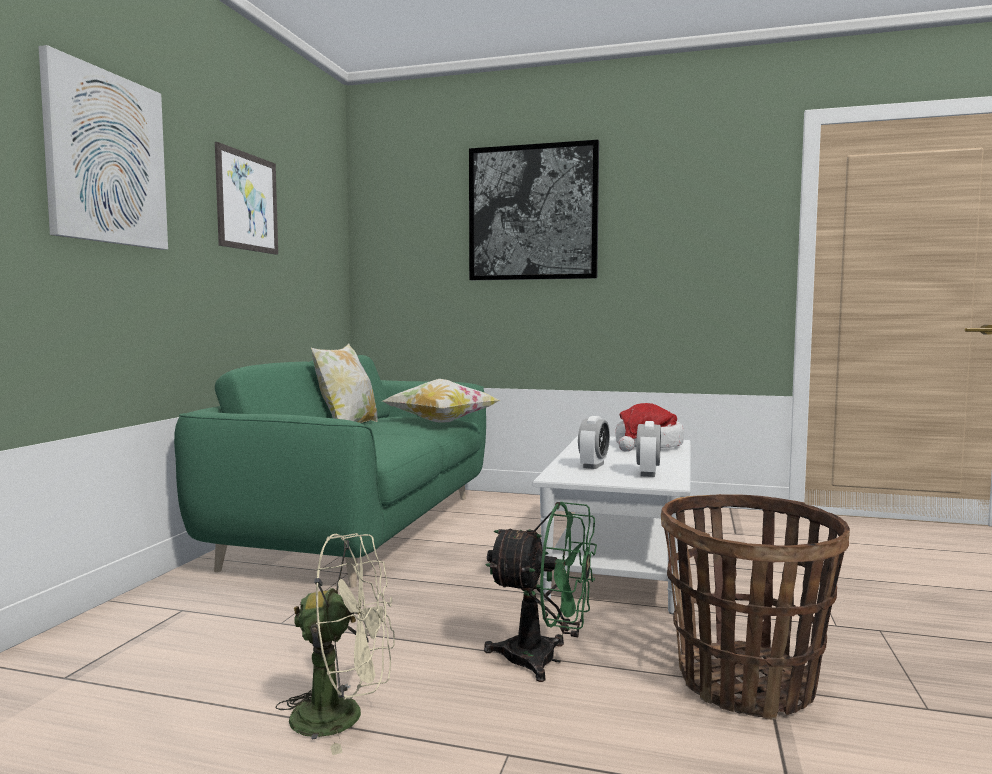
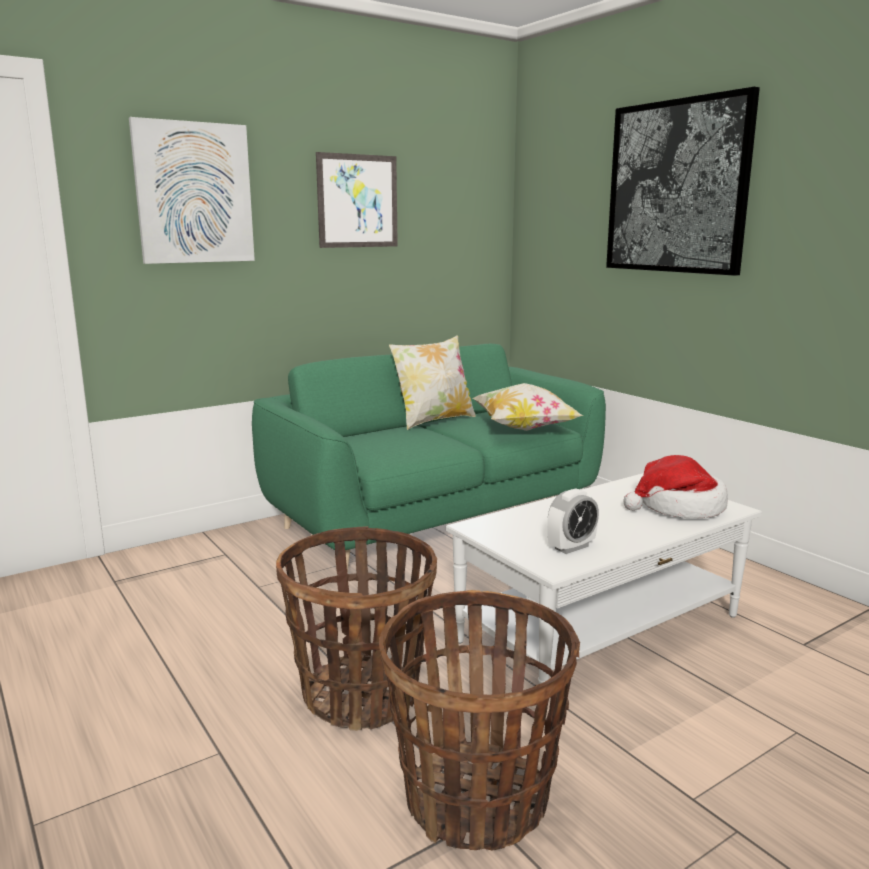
camera: 40 degrees right, 10 degrees up
beige fan [275,533,395,755] -> none
green fan [484,502,597,682] -> basket [276,526,437,731]
alarm clock [578,416,610,469] -> none

